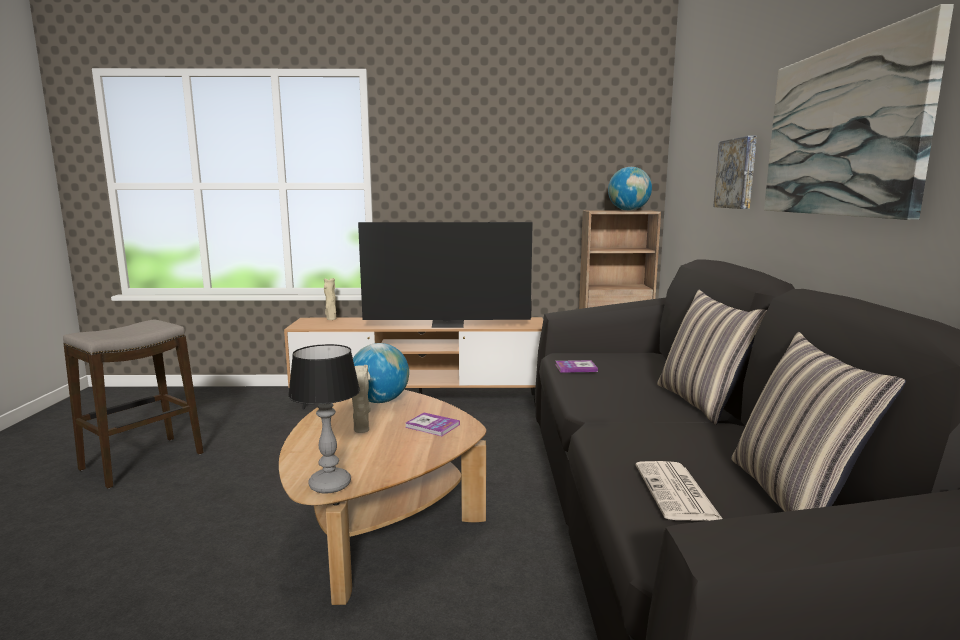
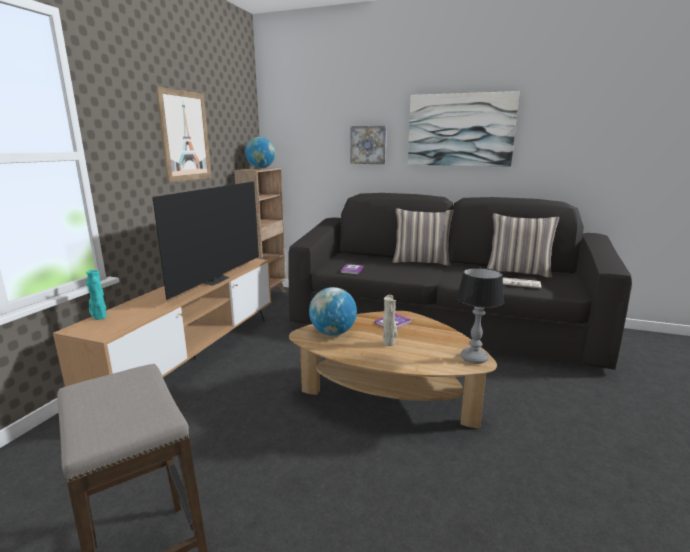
camera: 70 degrees left, 5 degrees up
beige vase [324,278,337,320] -> turquoise vase [86,270,107,320]
none -> picture [155,86,212,183]

